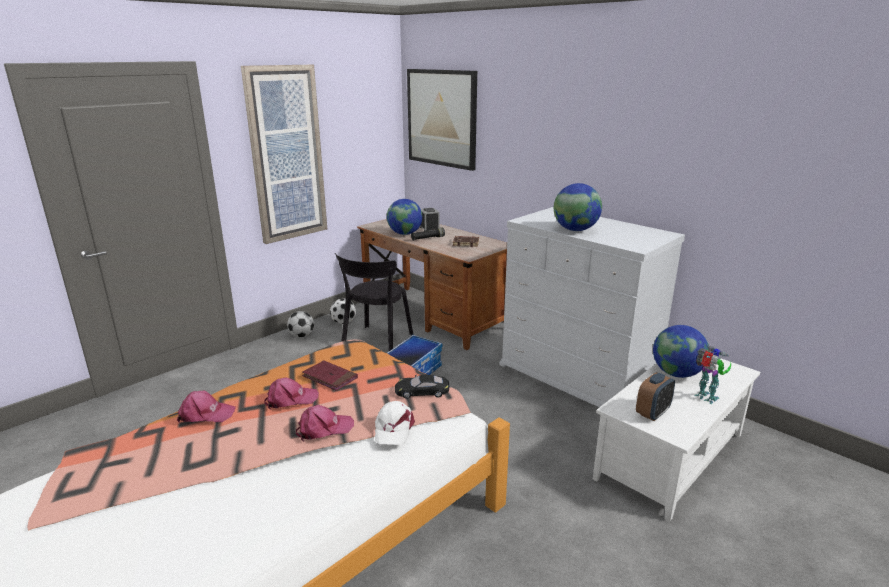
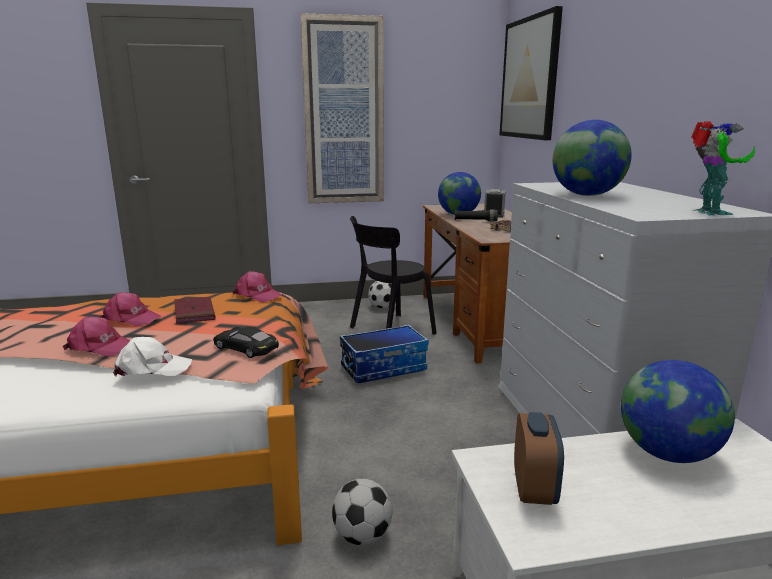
camera: 35 degrees right, 5 degrees down
pink cap [177,390,236,422] -> pink cap moved to [232,271,282,302]
football [287,311,314,338] -> football moved to [332,479,392,545]
white cap [375,401,415,445] -> white cap turned 135 degrees counterclockwise [113,337,192,377]
alarm clock [636,372,675,421] -> alarm clock turned 75 degrees counterclockwise [514,412,564,505]
toy robot [694,346,731,404] -> toy robot moved to [691,121,755,215]

